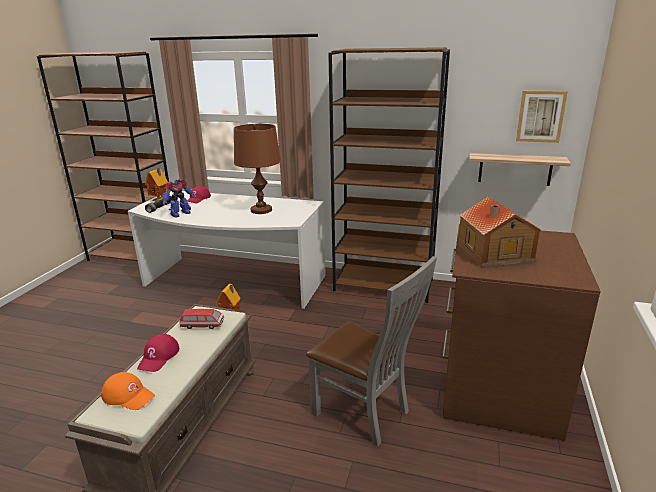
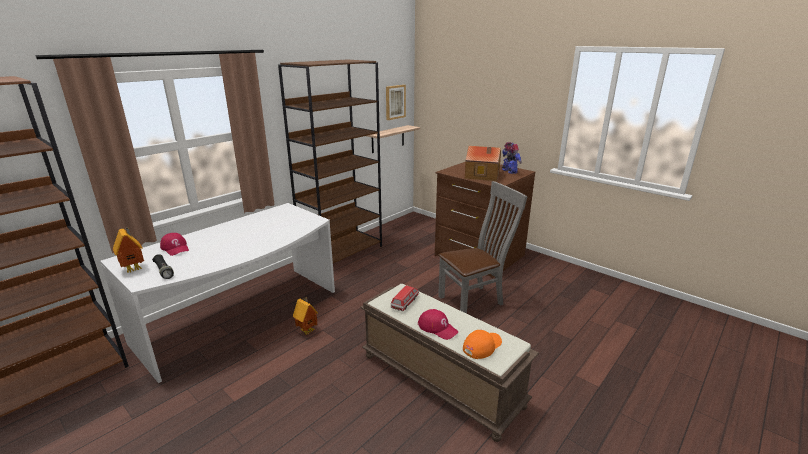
camera: 65 degrees left, 0 degrees up
toy robot [162,179,195,218] -> toy robot moved to [502,142,522,174]
brown table lamp [234,124,281,214] -> none

